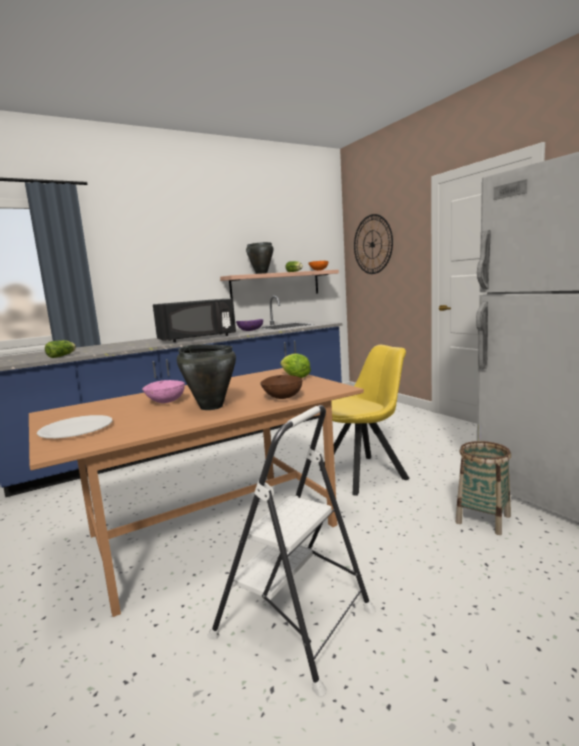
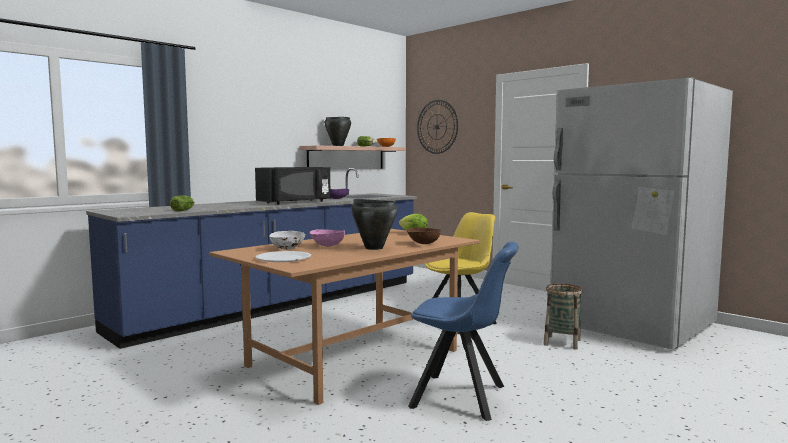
camera: 15 degrees left, 5 degrees down
white step ladder [207,405,376,697] -> blue chair [408,242,518,421]
none -> white bowl [269,230,306,250]

